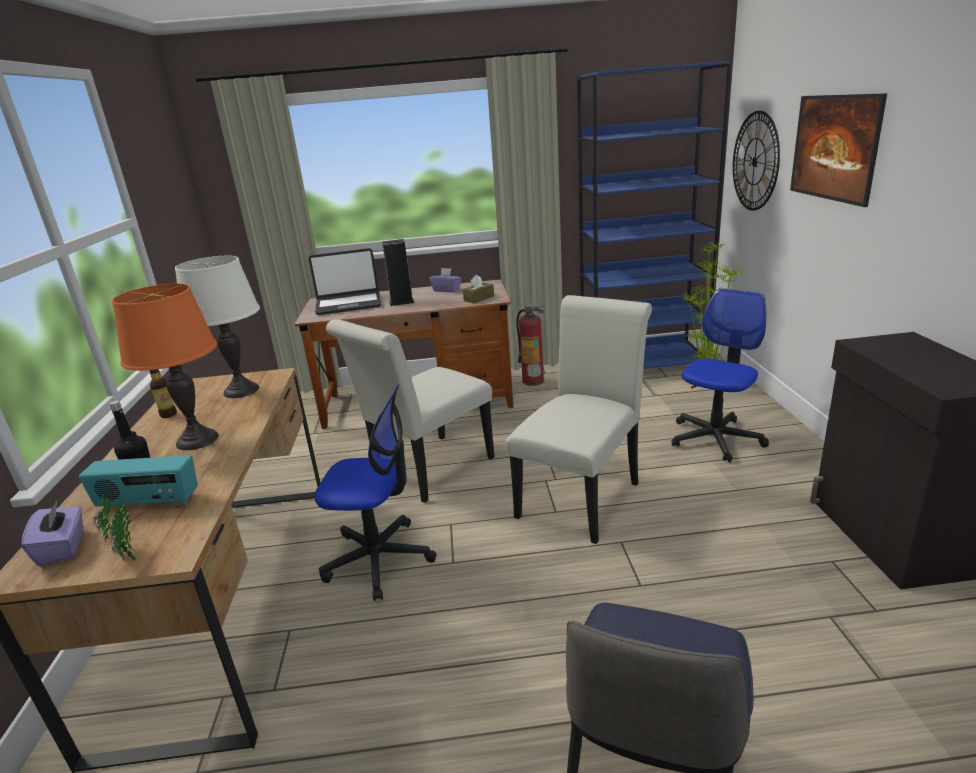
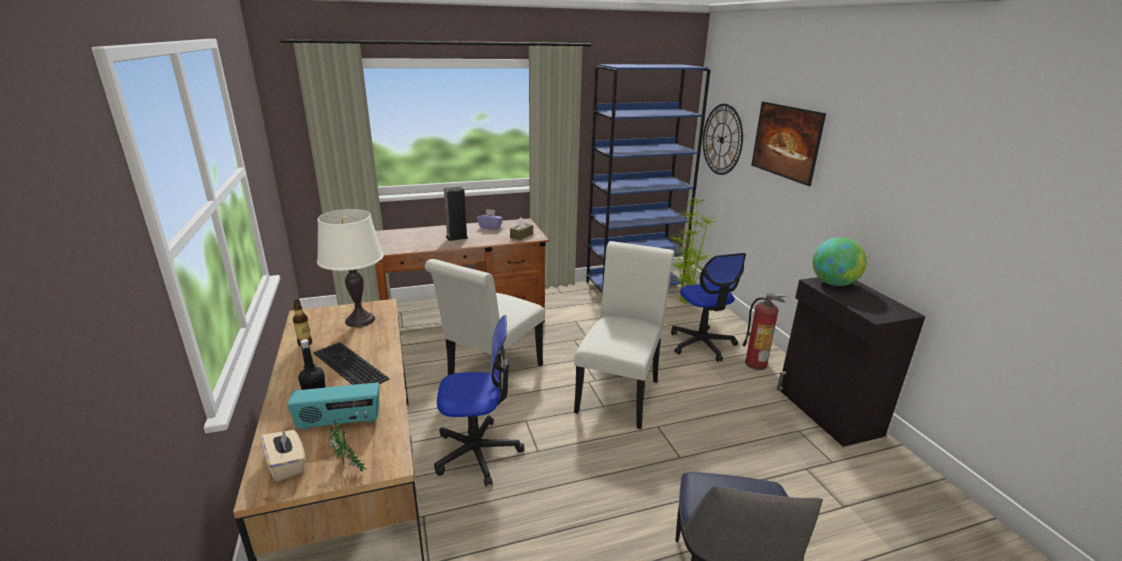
camera: 15 degrees left, 0 degrees up
purple tissue box [21,501,83,567] -> beige tissue box [261,428,305,482]
orange table lamp [112,283,219,450] -> keyboard [313,342,389,385]
laptop [309,248,381,315] -> none
fire extinguisher [516,304,544,386] -> fire extinguisher moved to [742,294,787,370]
office chair [672,289,769,462] -> office chair turned 135 degrees clockwise [671,253,746,362]
none -> globe [812,237,867,286]

